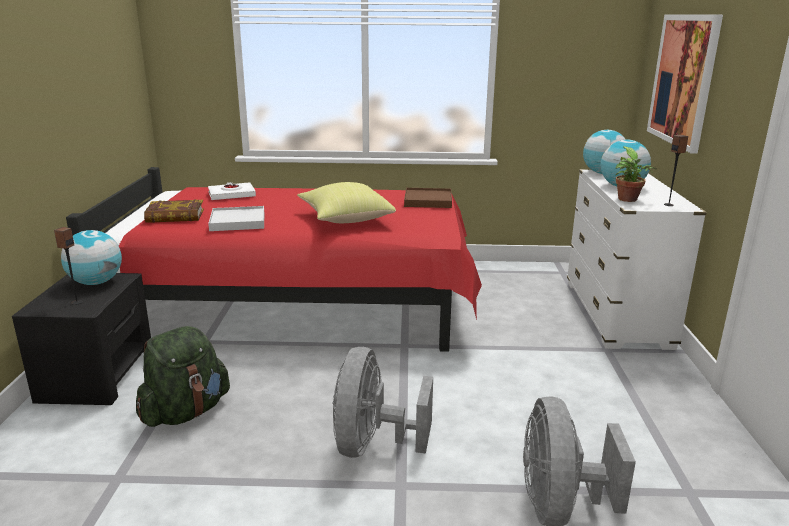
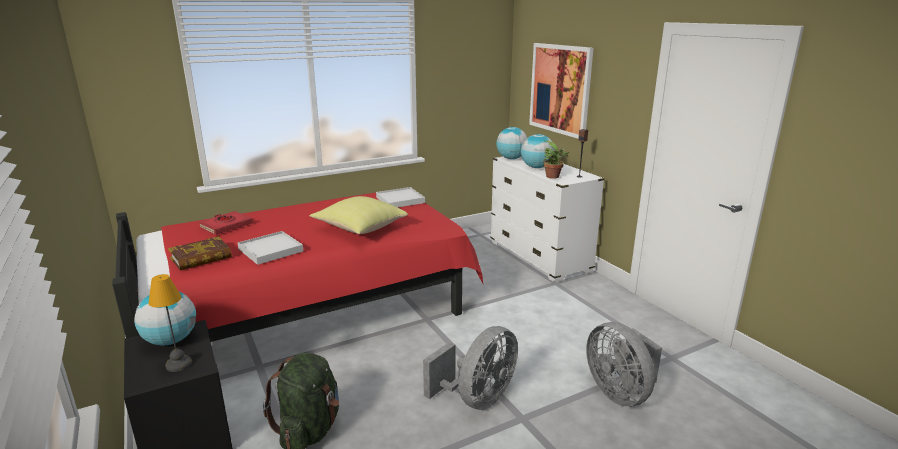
camera: 30 degrees left, 0 degrees up
speaker [54,227,83,305] -> table lamp [149,274,192,372]
white book [208,182,256,200] -> red book [198,211,253,235]
grey fan [333,347,433,458] -> grey fan turned 120 degrees counterclockwise [423,326,518,410]
brown tray [404,188,452,208] -> white tray [376,187,425,207]

